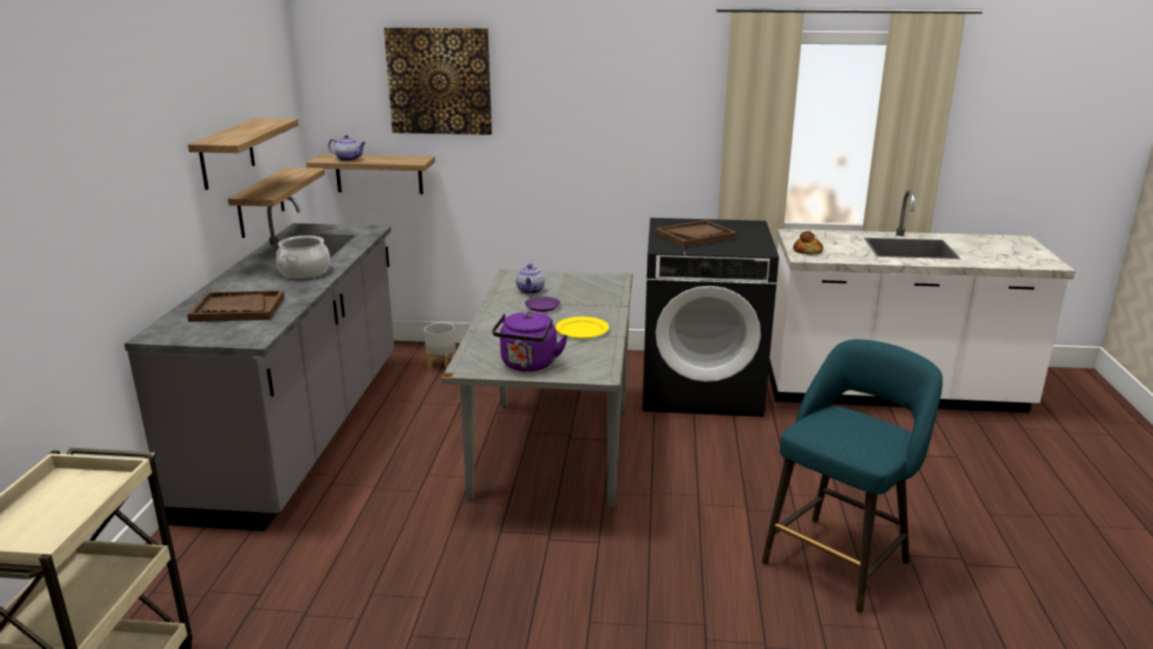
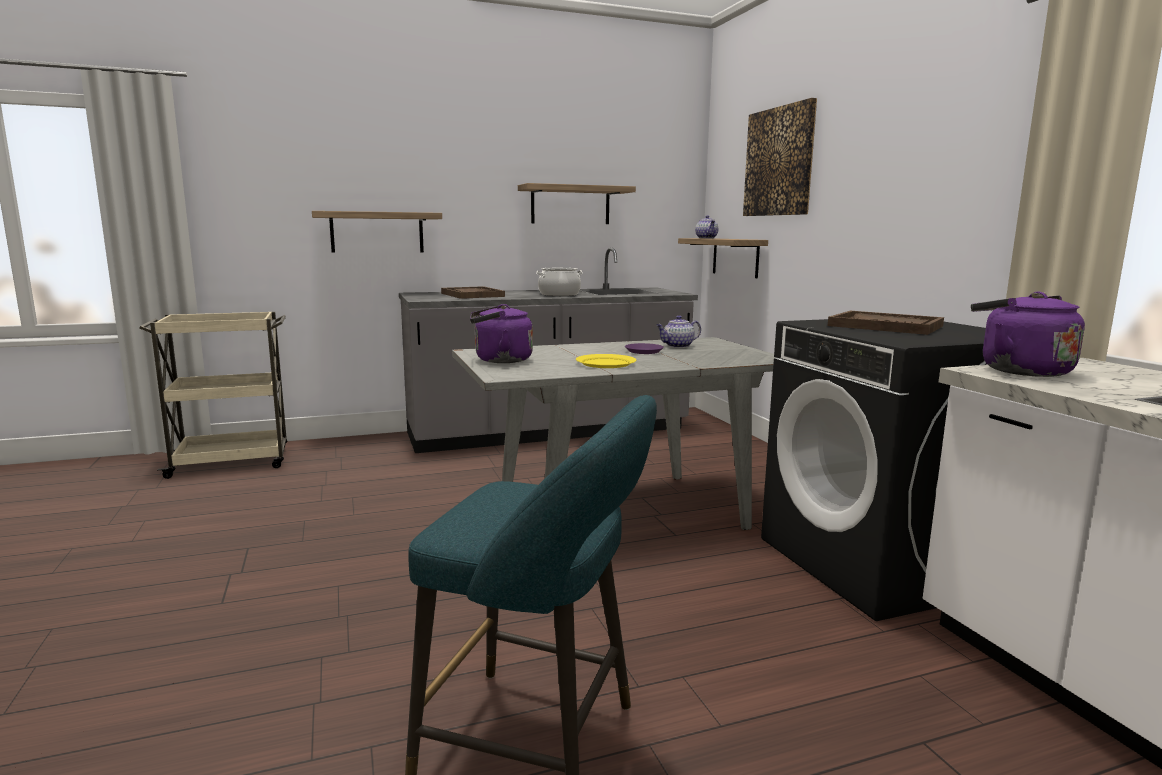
camera: 65 degrees right, 10 degrees down
shelf [228,167,325,238] -> shelf moved to [312,211,442,253]
grey planter [424,322,456,371] -> none
bread [793,231,823,255] -> purple kettle [971,291,1085,377]

